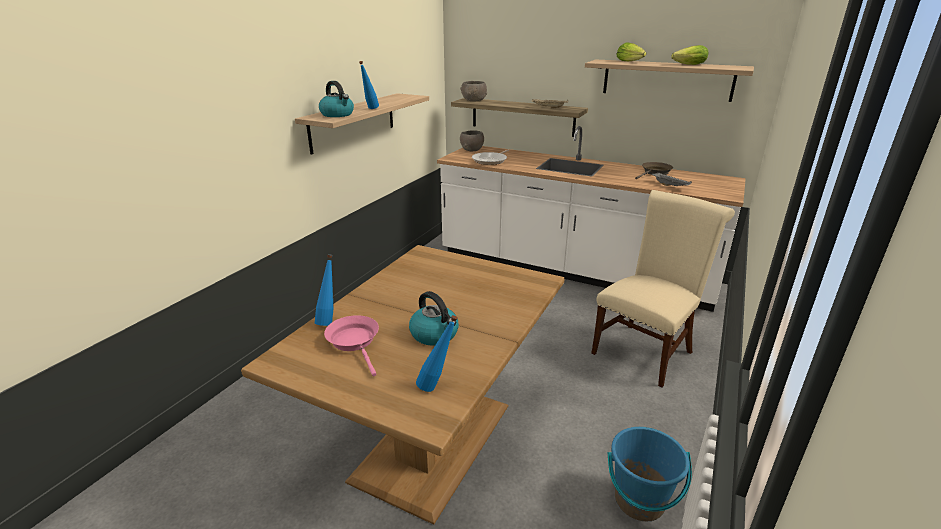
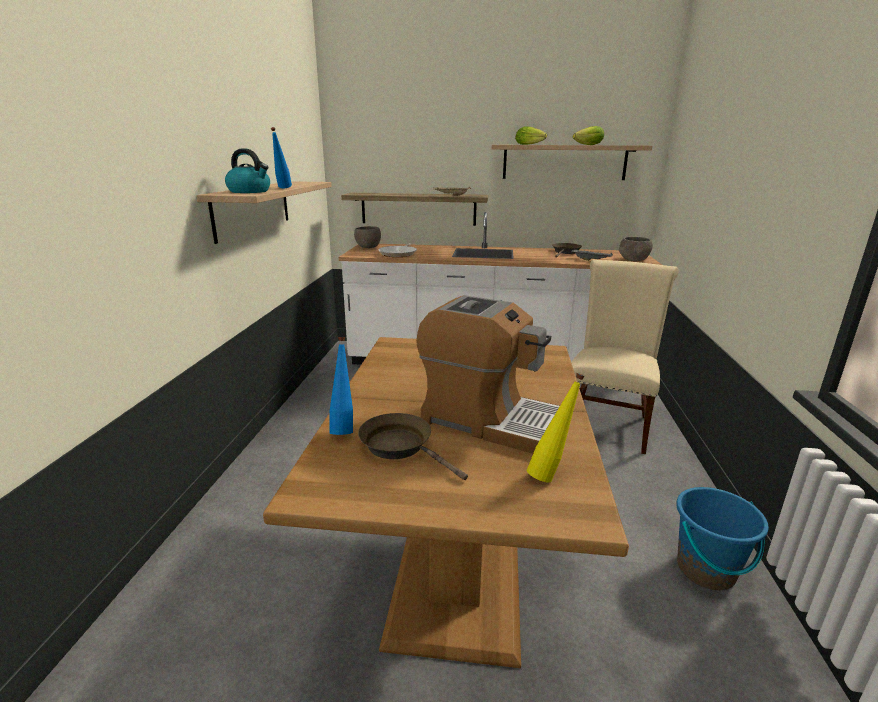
camera: 20 degrees left, 5 degrees down
pink frying pan [324,315,379,376] -> brown frying pan [358,413,468,480]
kettle [409,291,459,346] -> coffee machine [416,295,560,454]
blue bottle [416,315,458,392] -> yellow bottle [527,373,585,482]
grey bowl [460,81,487,101] -> grey bowl moved to [619,237,653,261]

